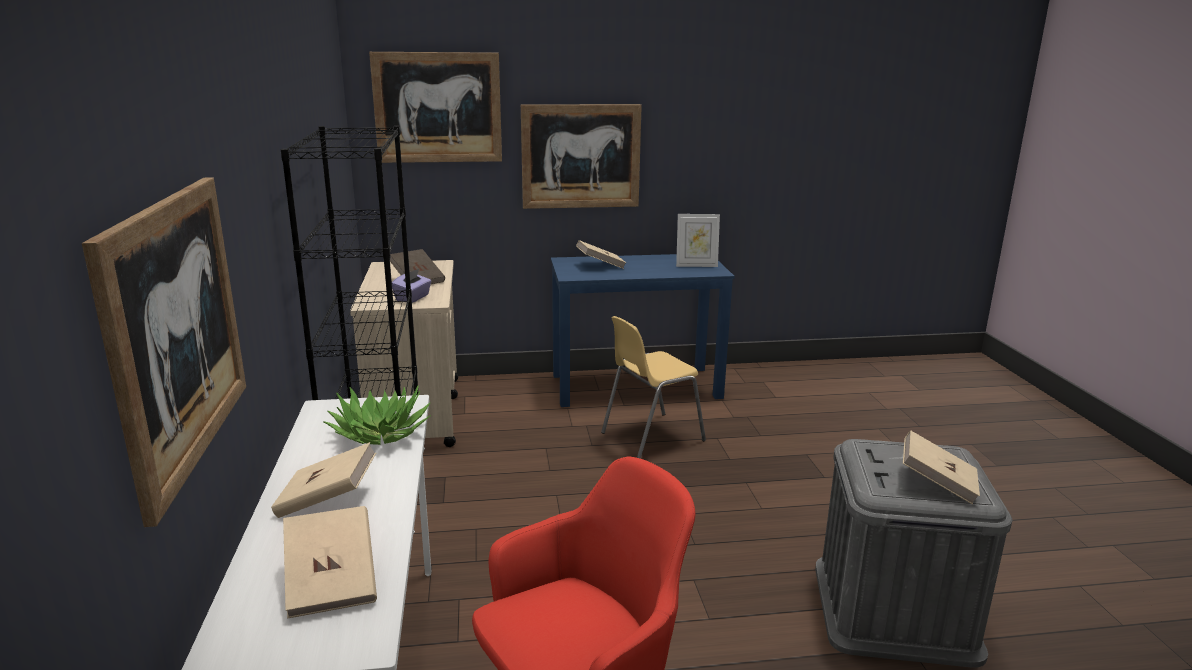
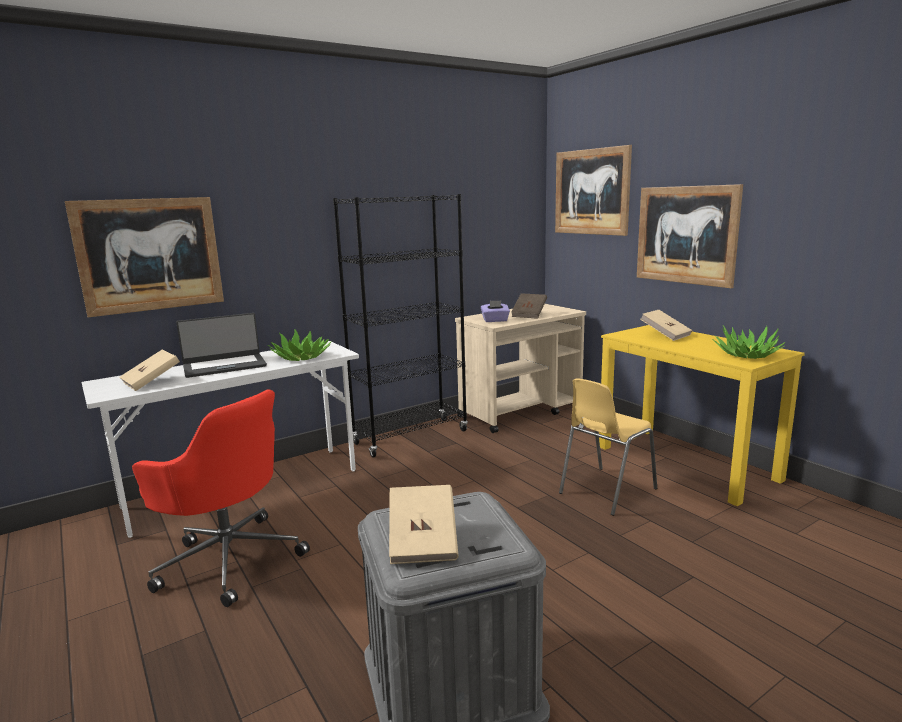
camera: 65 degrees right, 5 degrees down
beige book [271,442,376,518] -> laptop [176,313,267,378]
blue desk [551,254,735,407] -> yellow desk [599,325,805,506]
yellow chair [601,316,706,459] -> yellow chair turned 75 degrees counterclockwise [559,378,657,516]
picture frame [676,214,720,267] -> potted plant [713,325,786,359]

